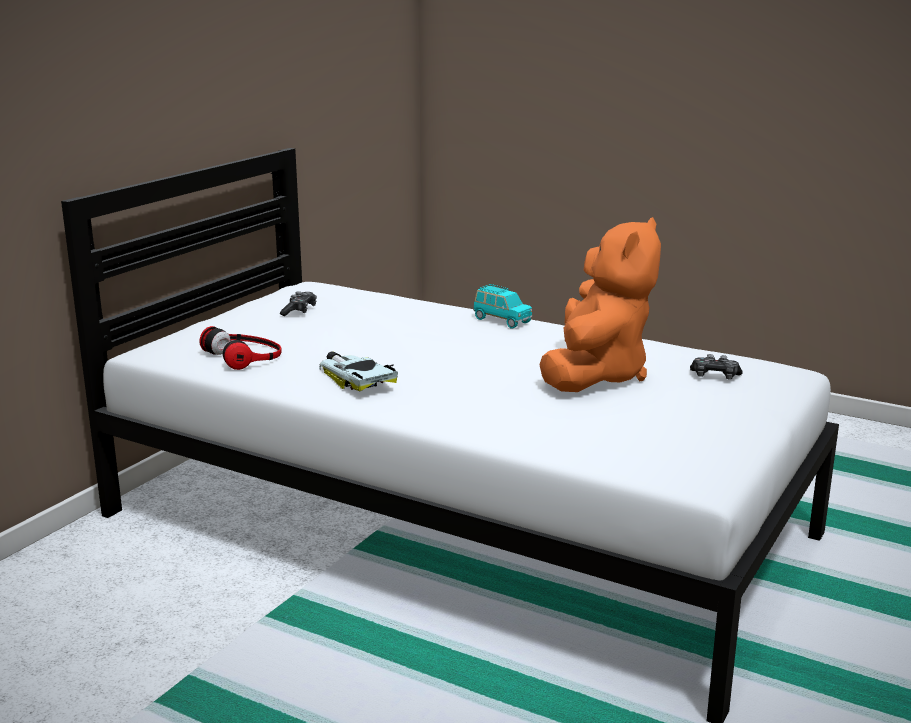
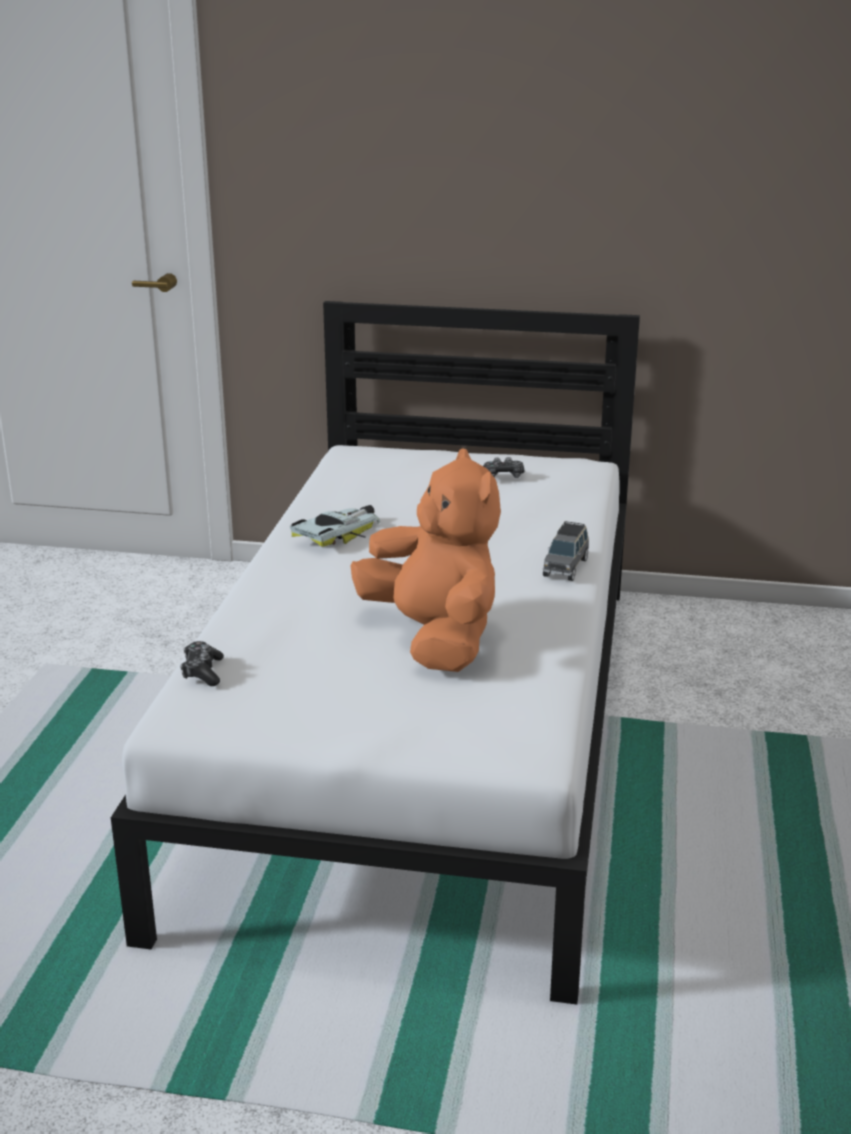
camera: 70 degrees right, 5 degrees up
headphones [199,326,282,370] -> none
turquoise toy car [473,284,532,328] -> grey toy car [543,521,589,581]
orange plush toy [539,217,661,392] -> orange plush toy turned 120 degrees counterclockwise [350,448,501,672]
game controller [690,354,743,379] -> game controller moved to [180,641,224,686]

